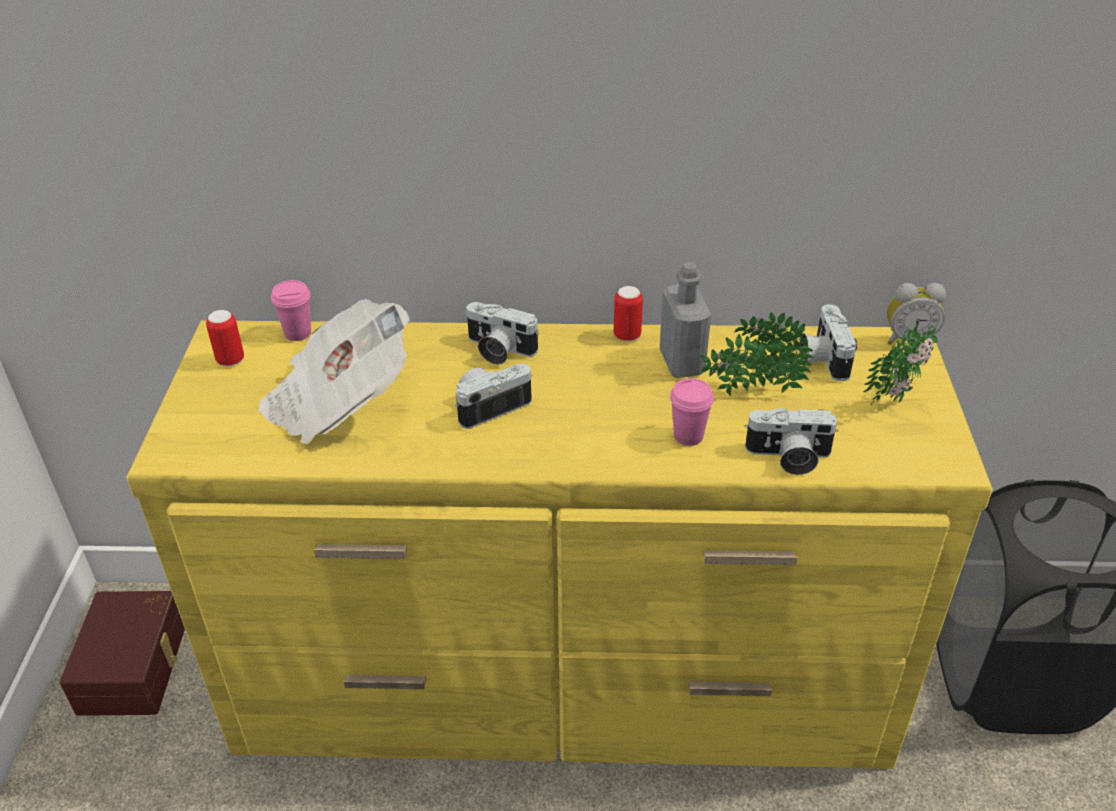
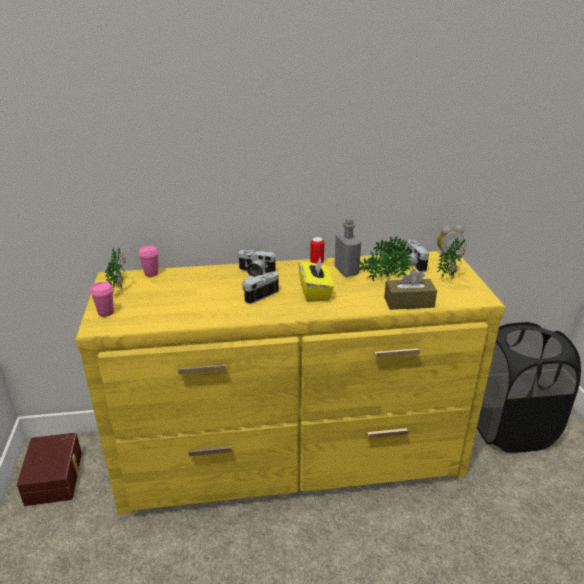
camera: 10 degrees left, 10 degrees down
can [206,310,244,366] -> potted plant [105,247,126,292]
newspaper [259,299,410,445] -> none
pink cup [670,378,714,446] -> pink cup moved to [90,282,114,317]
camera [744,408,838,475] -> brown tissue box [384,269,437,310]
none -> yellow tissue box [298,257,334,302]

